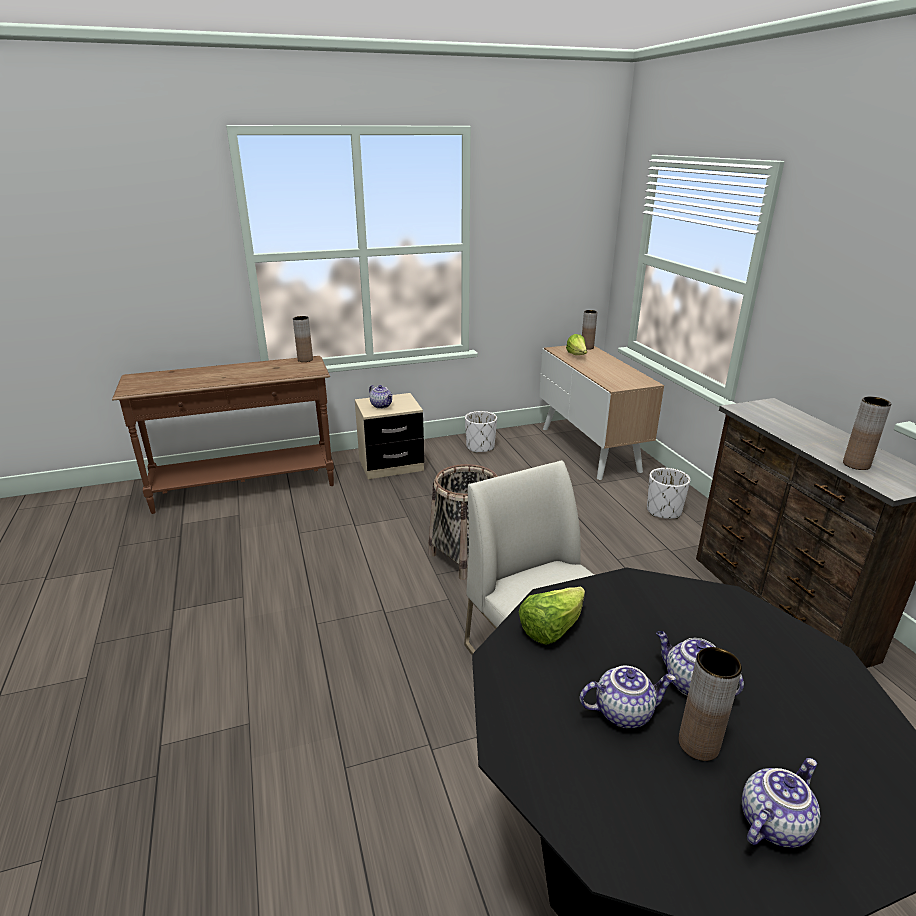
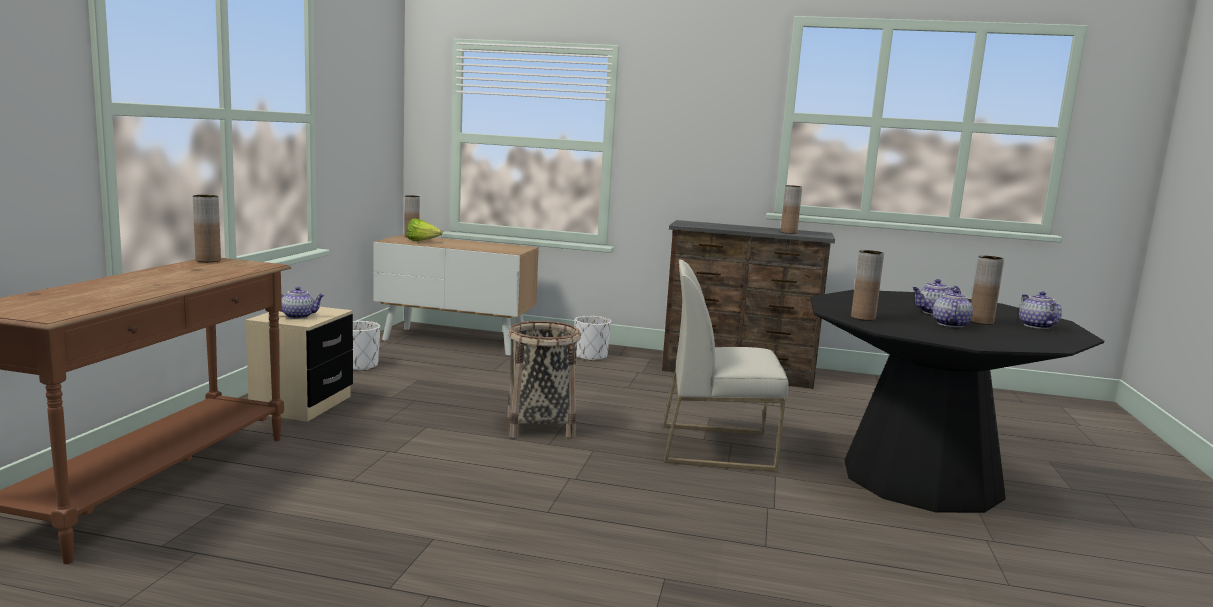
camera: 60 degrees left, 15 degrees down
lettuce [519,586,585,645] -> brown vase [851,250,884,321]

